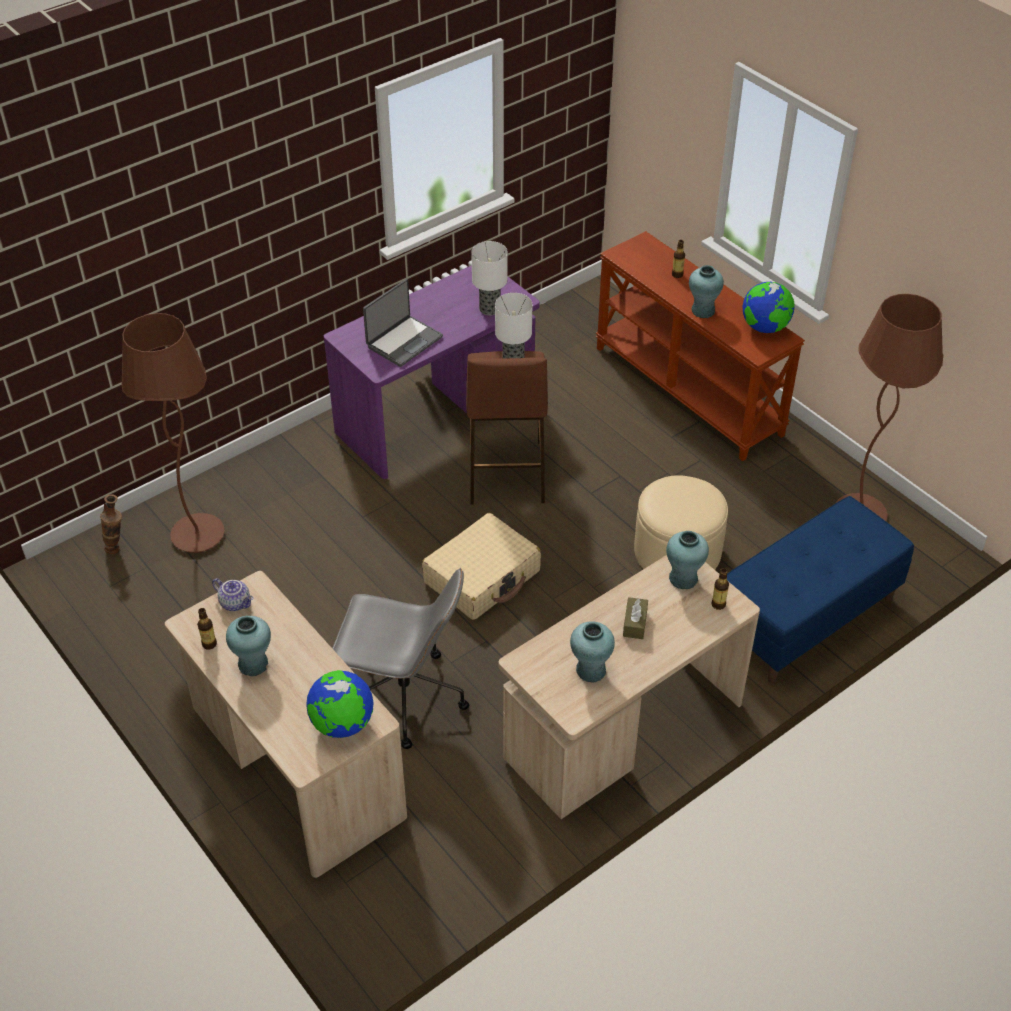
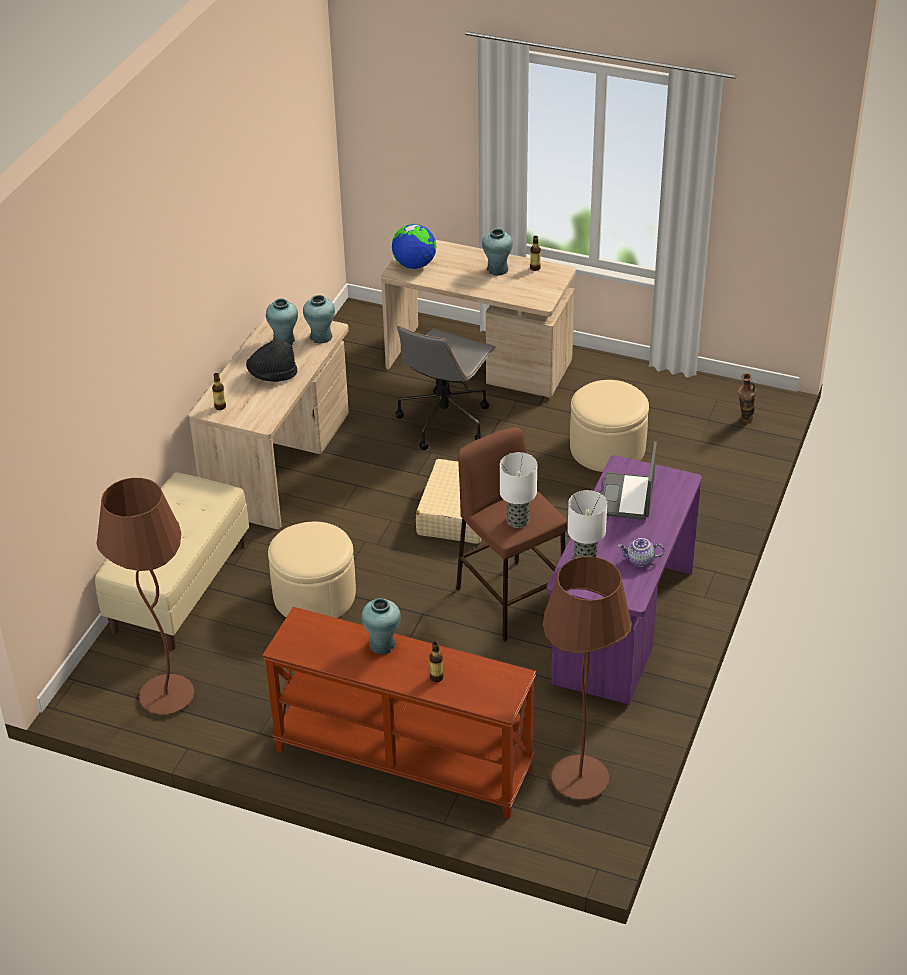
camera: 150 degrees right, 5 degrees down
brown floor lamp [122,313,225,553] -> brown floor lamp moved to [543,556,632,800]
teapot [212,578,253,611] -> teapot moved to [618,538,664,567]
grey office chair [332,568,470,749] -> grey office chair turned 45 degrees counterclockwise [396,326,496,450]
brown tissue box [623,597,648,639] -> black hat [246,339,297,382]
turquoise vase [666,531,709,589] -> turquoise vase moved to [303,295,335,344]
blue bench [727,496,914,683] -> beige bench [95,472,249,650]
globe [742,282,795,333] -> none
none -> beige ottoman [570,380,649,472]

